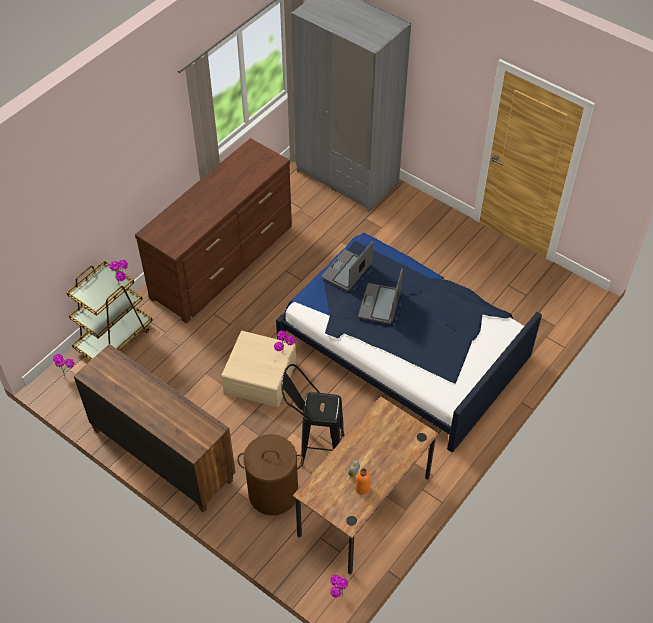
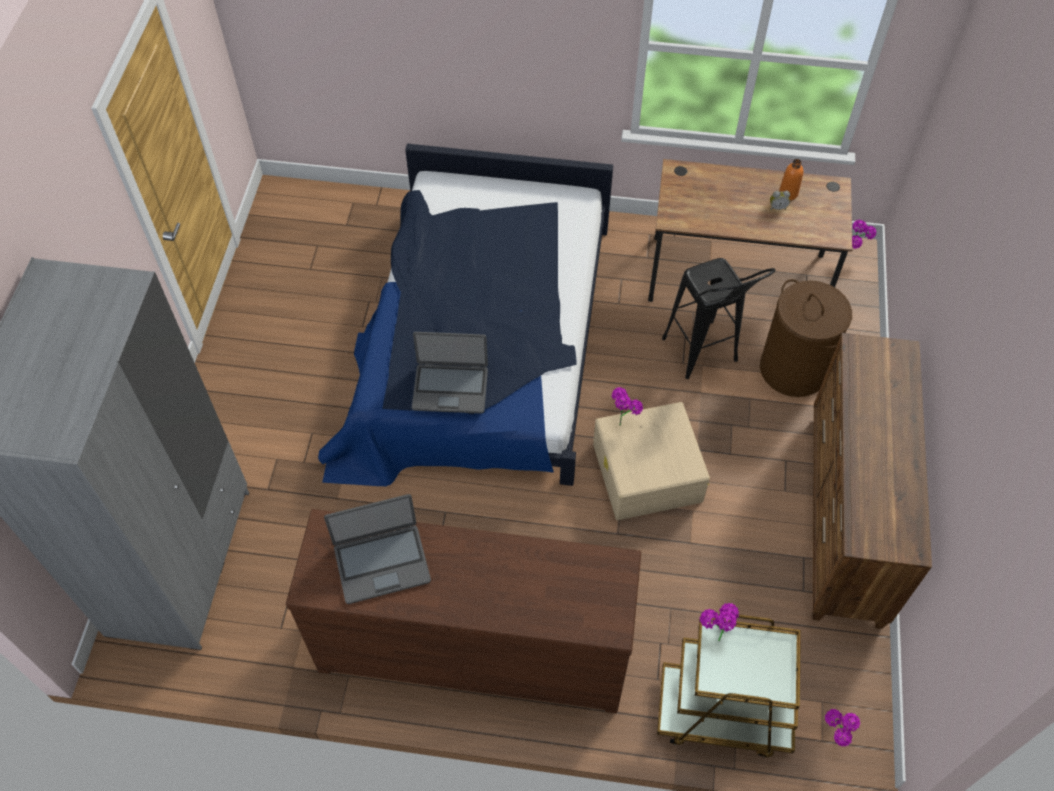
camera: 120 degrees left, 5 degrees up
laptop [358,268,403,324] -> laptop moved to [324,494,431,604]

